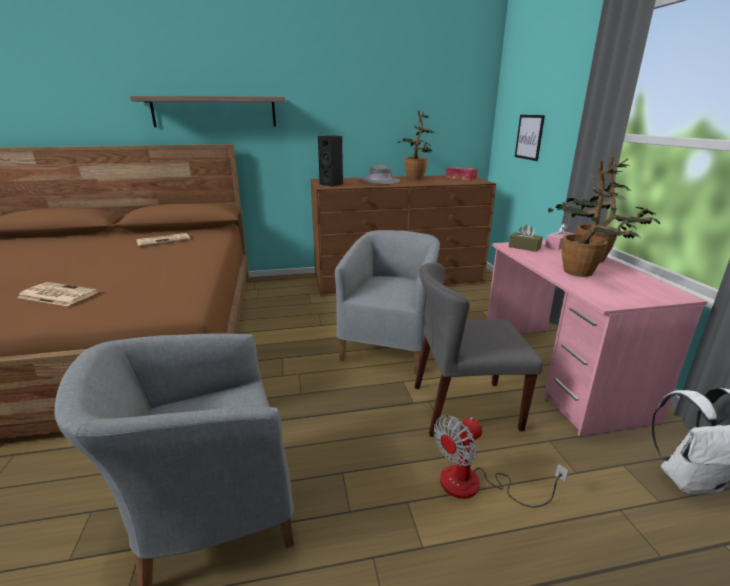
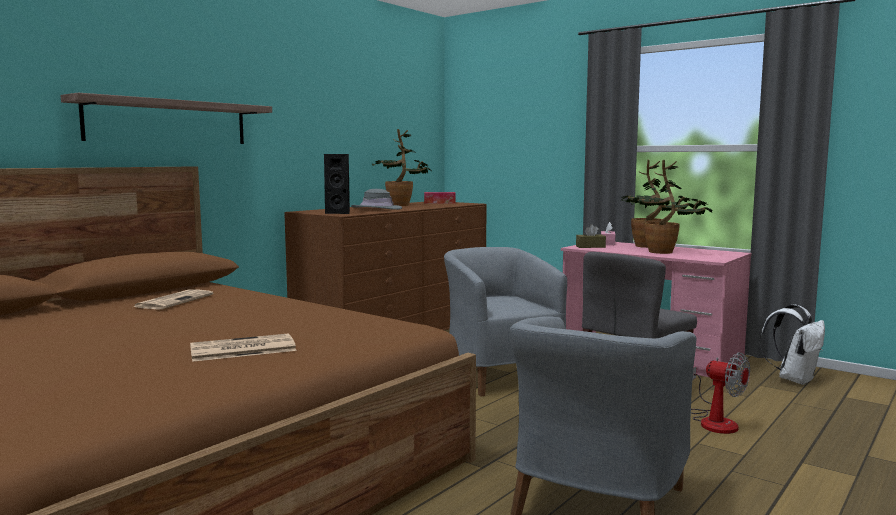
camera: 40 degrees left, 15 degrees down
fan [433,415,568,507] -> fan turned 60 degrees counterclockwise [691,352,750,434]
picture [515,115,545,161] -> none

